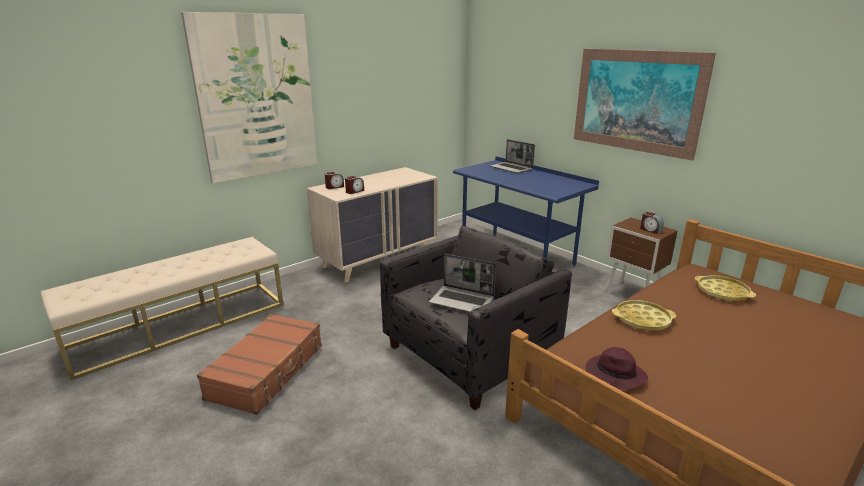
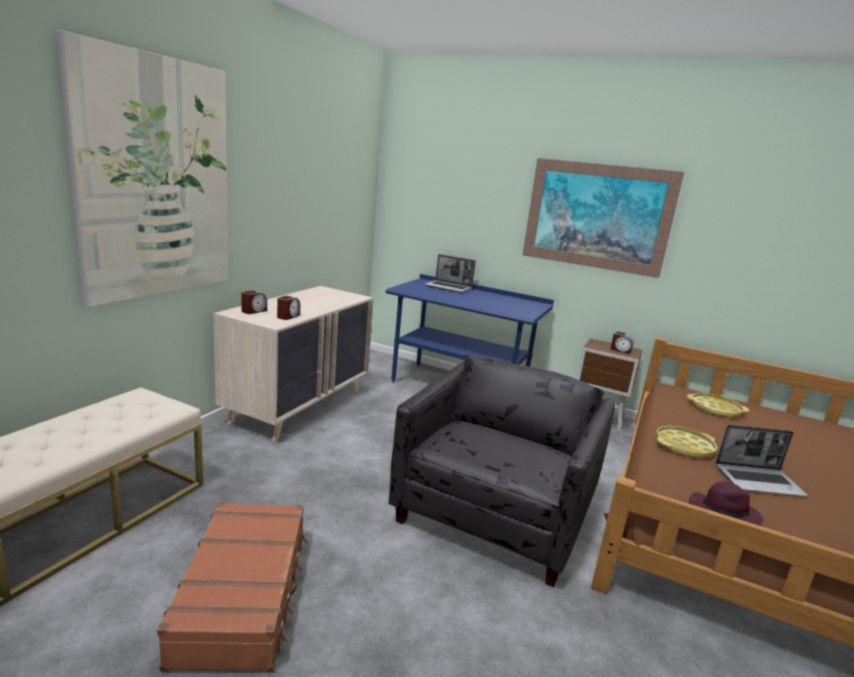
camera: 25 degrees left, 5 degrees down
laptop [429,254,496,312] -> laptop moved to [716,425,808,497]

